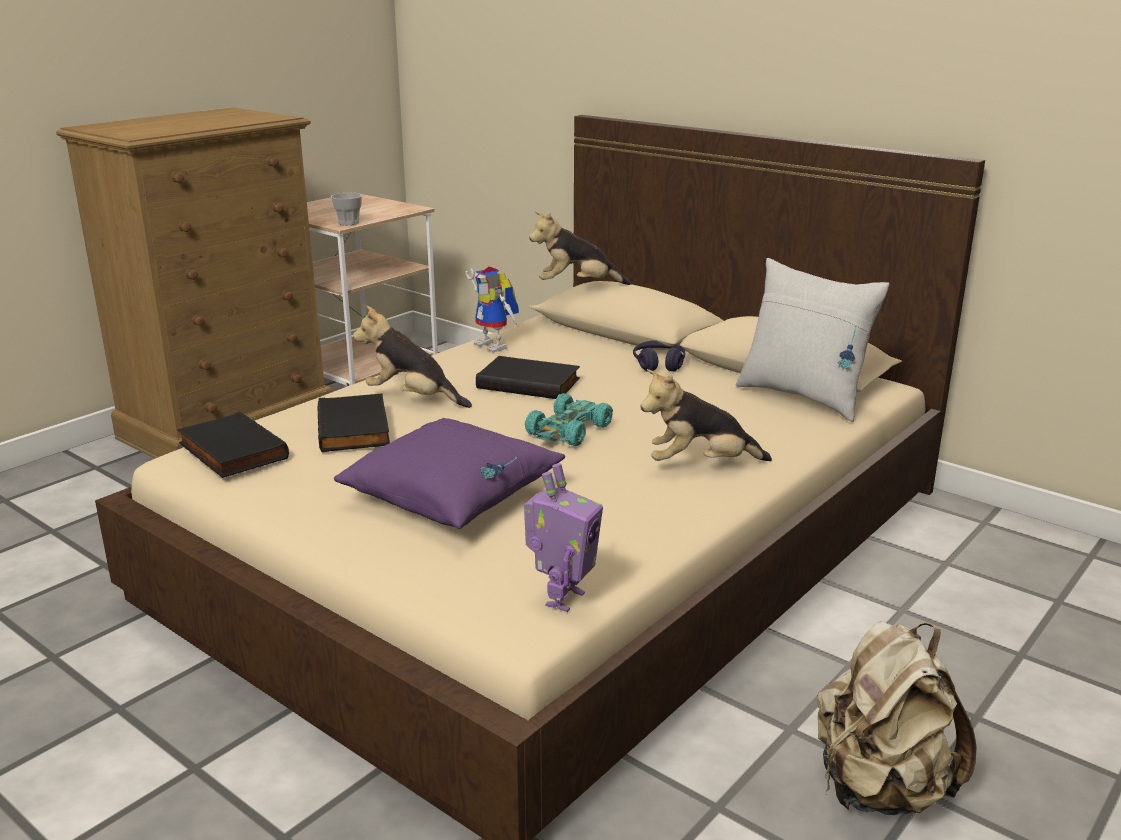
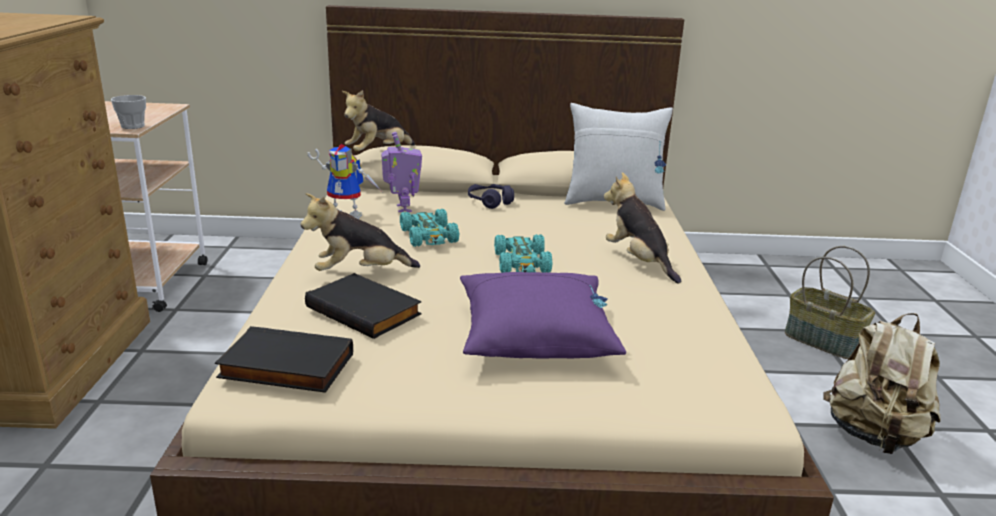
camera: 40 degrees left, 0 degrees up
black book [476,356,580,399] -> turquoise toy car [400,209,459,247]
toy robot [524,463,603,612] -> toy robot moved to [381,132,422,212]
plush toy [641,369,772,461] -> plush toy turned 105 degrees clockwise [604,172,681,284]
none -> basket [785,246,875,359]

